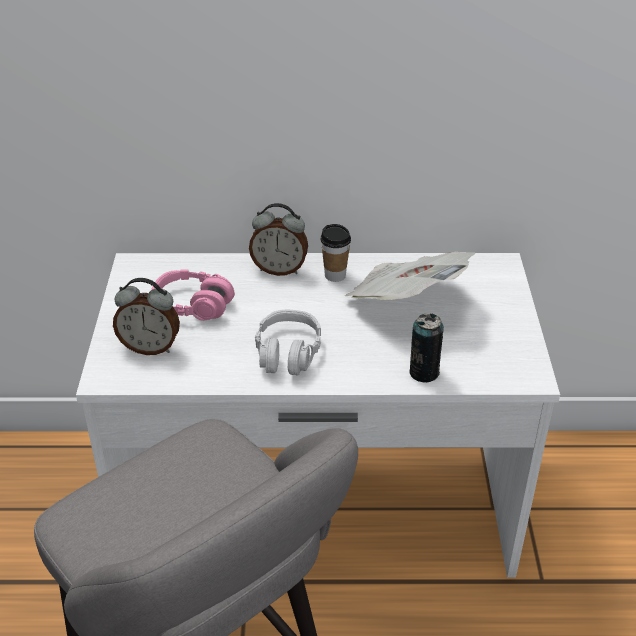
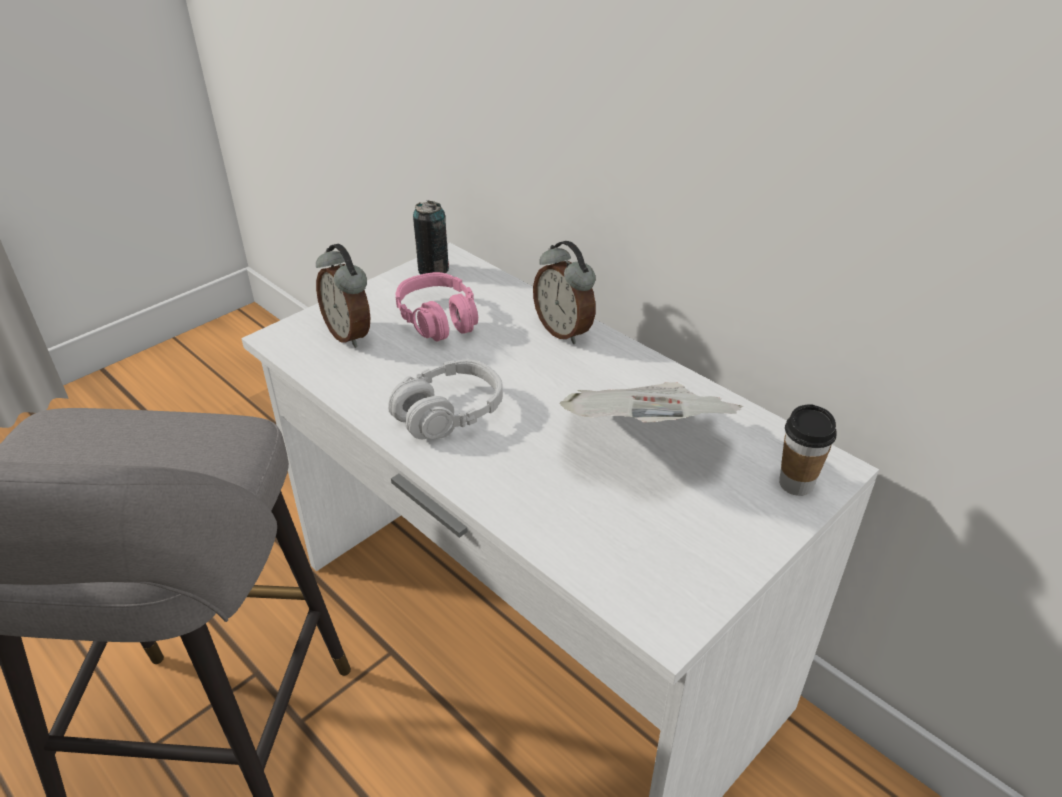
camera: 45 degrees right, 0 degrees up
cup [321,224,351,282] -> cup moved to [779,404,837,496]
can [410,313,444,383] -> can moved to [413,201,449,274]

